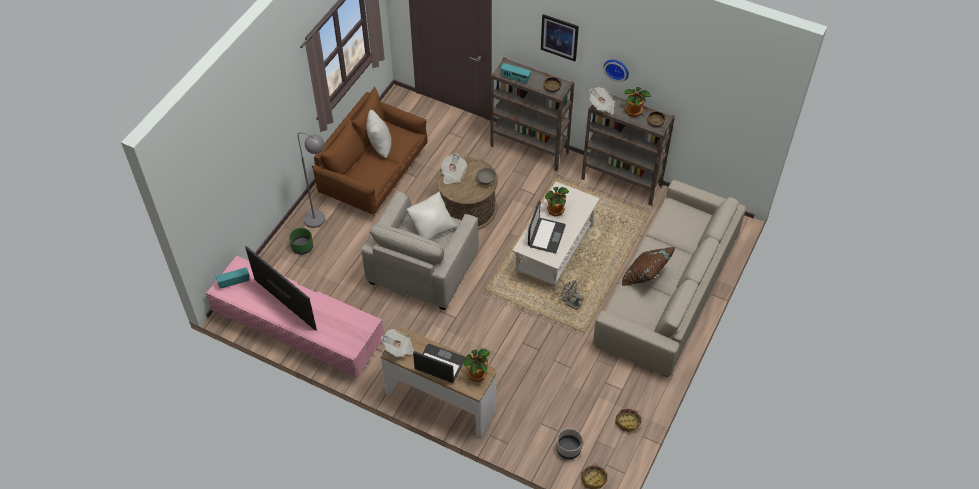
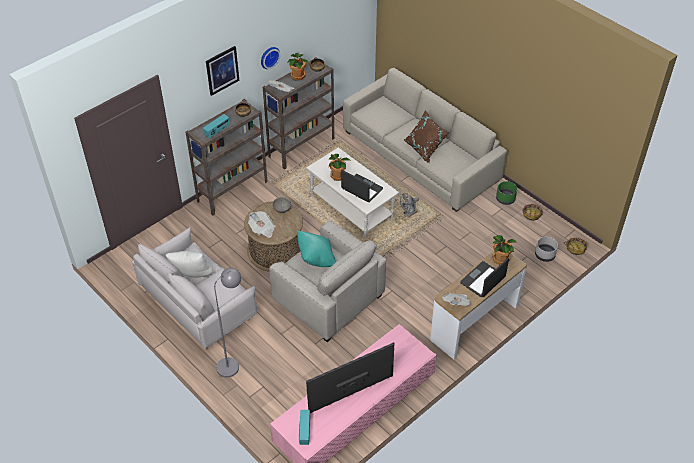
camera: 70 degrees left, 5 degrees down
green planter [289,228,313,255] -> green planter moved to [496,181,517,205]
brown sofa [312,86,428,217] -> grey sofa [131,227,257,351]
white pillow [406,191,457,240] -> turquoise pillow [297,230,336,267]

